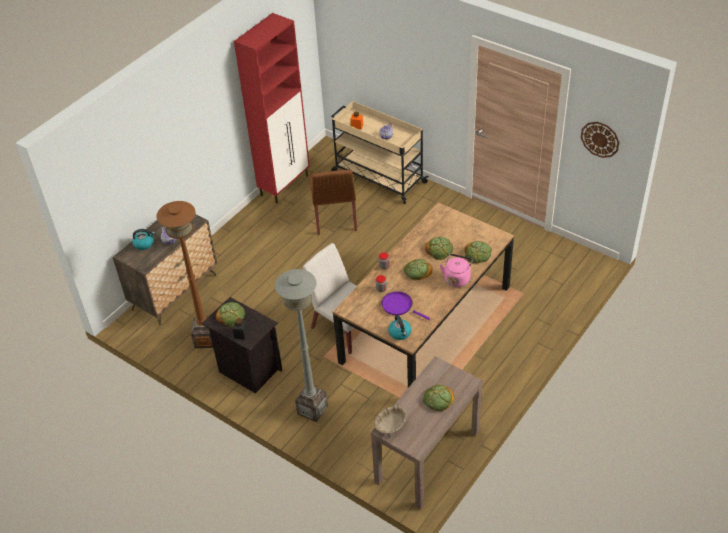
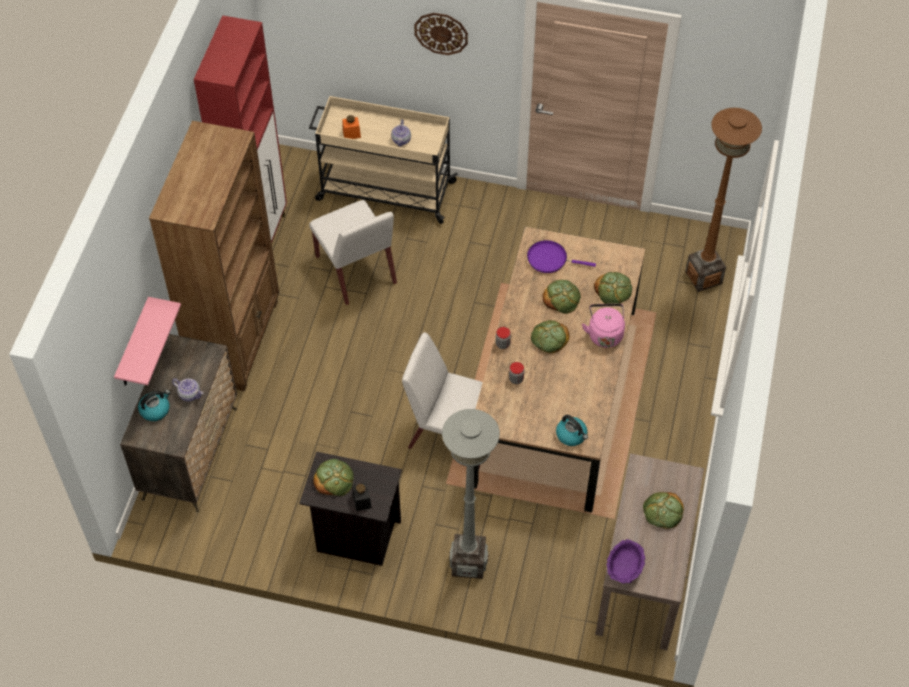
camera: 25 degrees left, 10 degrees up
brown floor lamp [156,201,213,348] -> brown floor lamp moved to [685,108,762,292]
brown chair [310,170,357,235] -> white chair [309,200,397,305]
beige bowl [374,405,407,437] -> purple bowl [607,539,645,584]
purple frying pan [382,291,430,320] -> purple frying pan moved to [527,240,596,273]
wall clock [581,122,620,158] -> wall clock moved to [414,13,468,55]
none -> pink shelf [114,297,181,386]
none -> brown bookcase [149,121,279,391]

